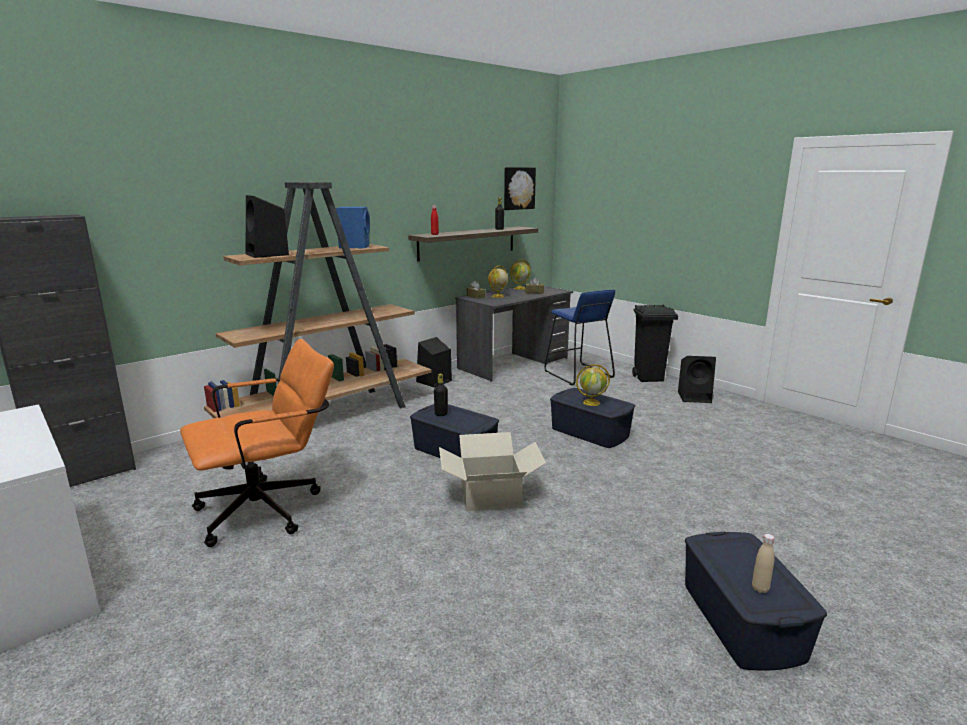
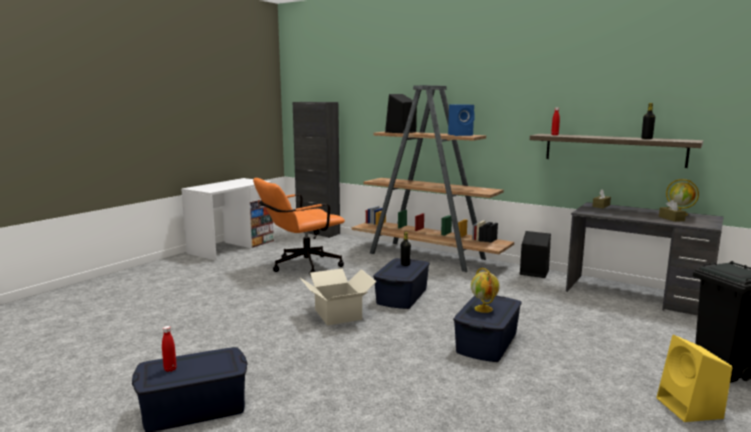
camera: 75 degrees right, 5 degrees down
orange office chair [180,339,334,547] -> orange office chair turned 105 degrees clockwise [253,178,345,276]
globe [488,266,508,298] -> none
picture [504,167,536,210] -> none
blue stool [544,289,615,385] -> none
black speaker [678,356,716,403] -> yellow speaker [656,335,732,422]
beige bottle [752,534,775,593] -> red bottle [162,326,177,372]

